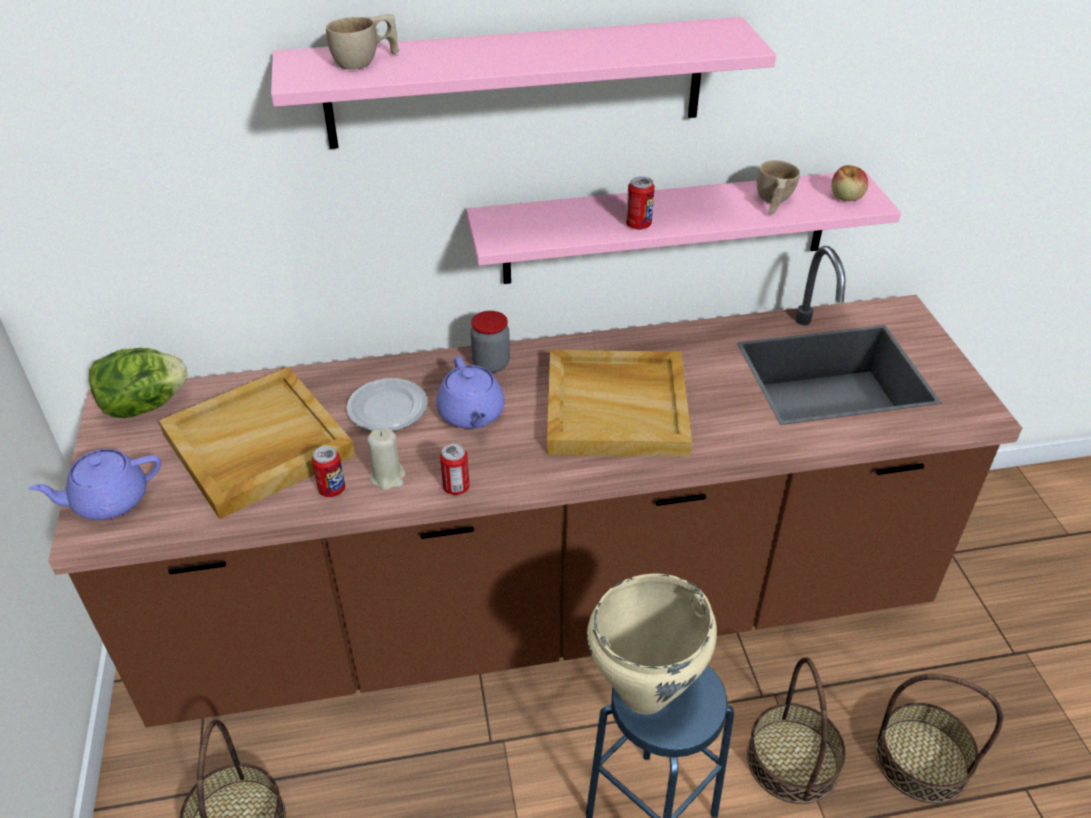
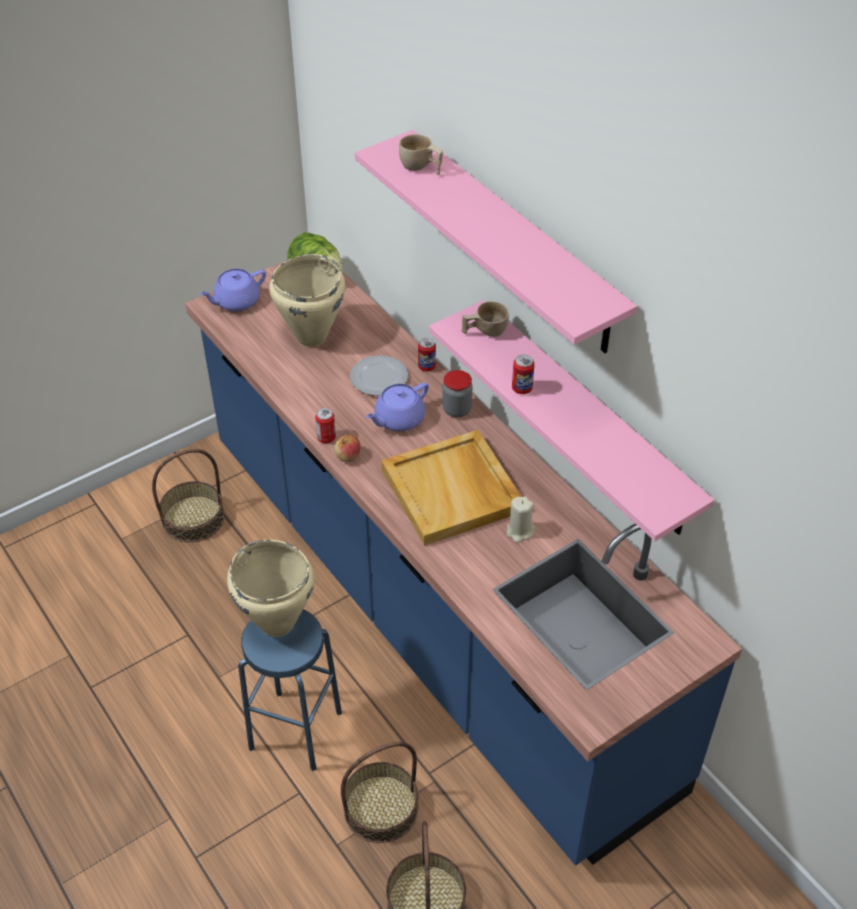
camera: 65 degrees right, 5 degrees up
purple teapot [28,449,161,520] -> purple teapot turned 75 degrees counterclockwise [199,269,266,312]
brown counter [48,246,1022,727] -> blue counter [185,261,742,865]
beige tray [158,367,355,519] -> beige cooking pot [269,254,345,347]
can [312,446,345,497] -> can moved to [418,337,436,372]
beige candle [367,428,406,490] -> beige candle moved to [506,497,535,543]
beige cup [757,160,800,215] -> beige cup moved to [461,301,509,337]
apple [831,165,868,201] -> apple moved to [334,435,361,463]

